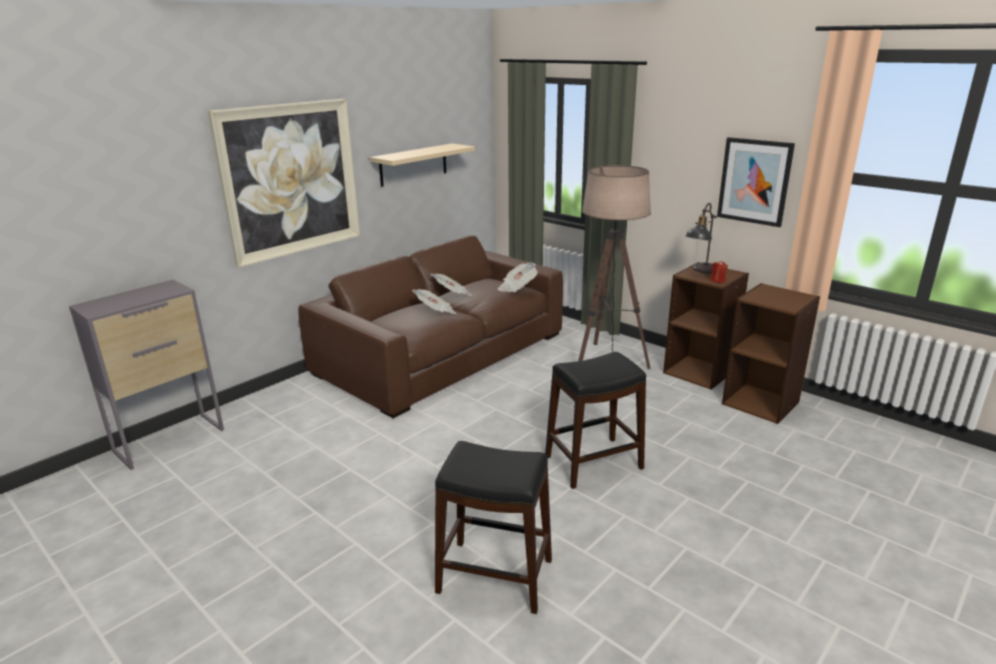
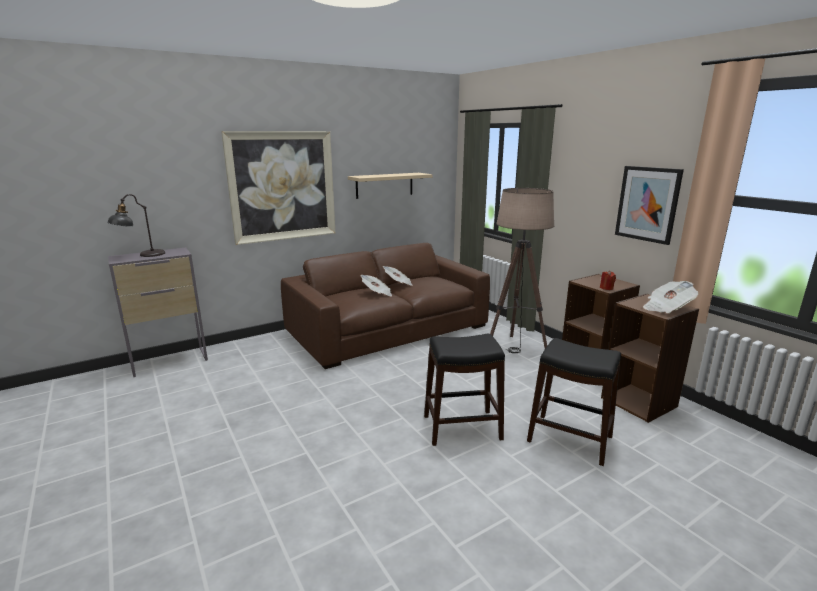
camera: 15 degrees right, 5 degrees down
black stool [435,441,552,614] -> black stool moved to [527,338,621,466]
newspaper [498,263,538,293] -> newspaper moved to [643,281,698,313]
grey table lamp [685,203,717,273] -> grey table lamp moved to [107,194,165,257]

